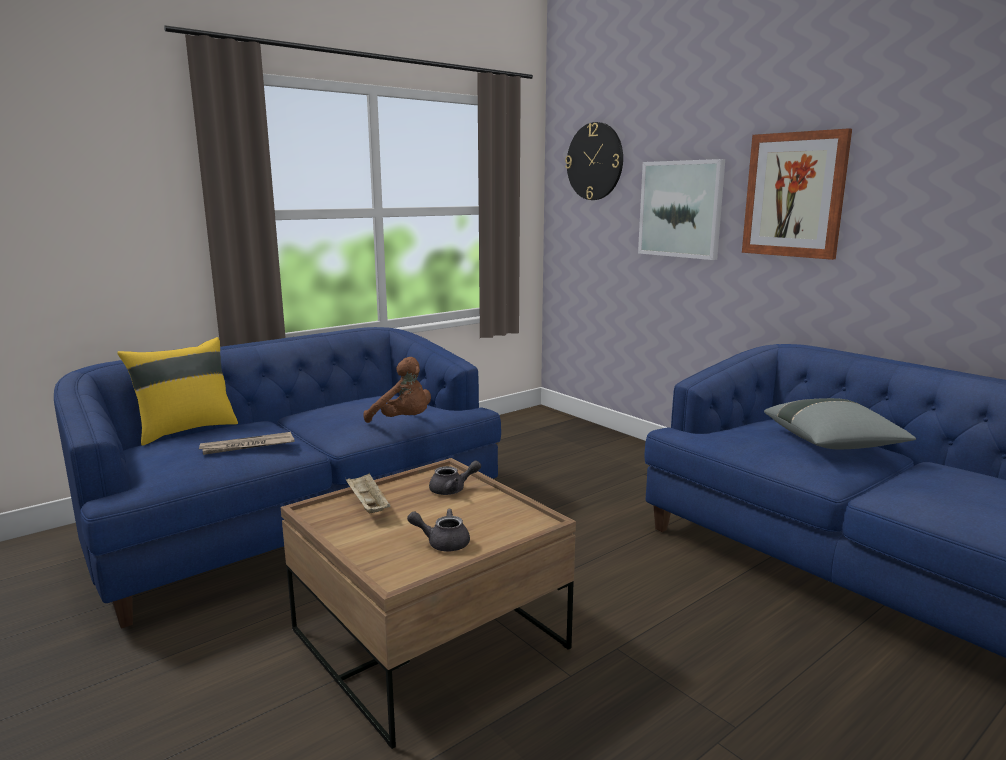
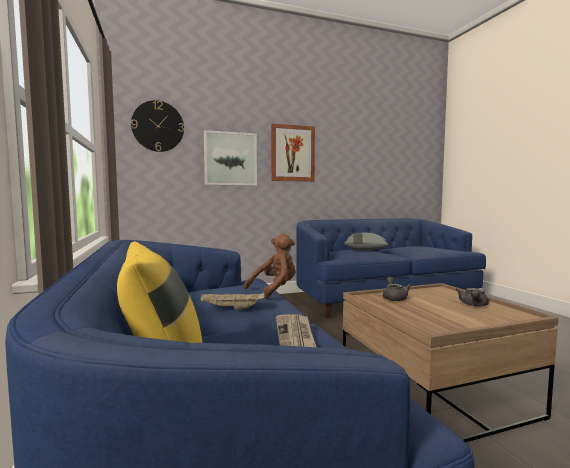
camera: 70 degrees left, 10 degrees down
beige tray [346,473,390,513] -> beige tray moved to [200,292,265,309]

